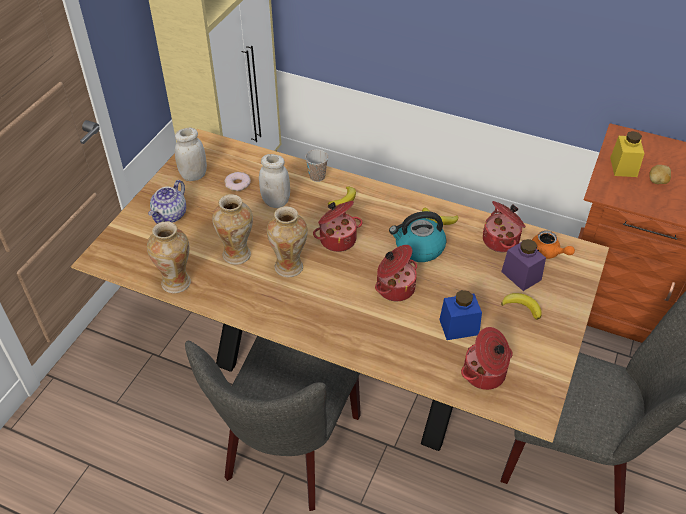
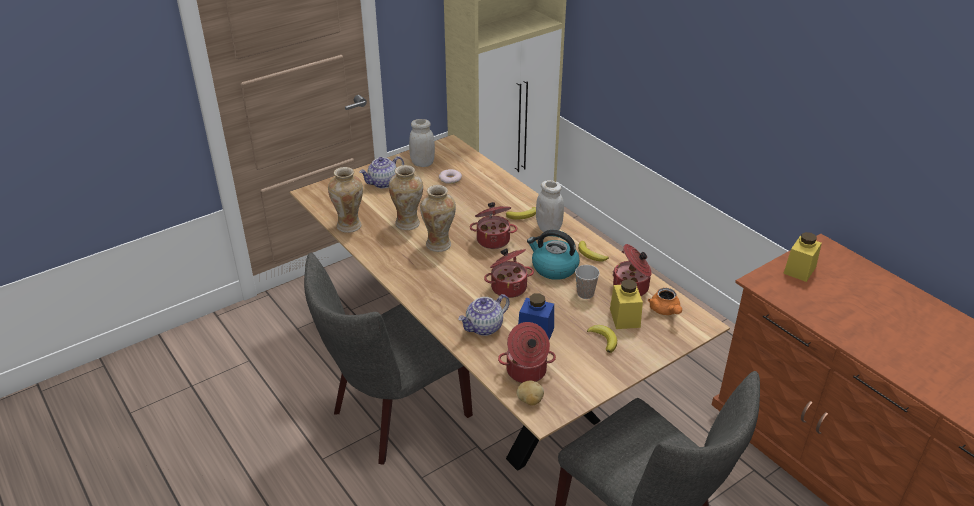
camera: 30 degrees right, 10 degrees down
white jar [259,154,290,208] -> white jar moved to [536,180,564,232]
cup [305,150,328,182] -> cup moved to [575,265,600,299]
purple jar [501,239,546,291] -> yellow jar [610,279,643,329]
potato [649,165,671,184] -> potato moved to [517,381,544,406]
none -> teapot [458,294,510,336]

